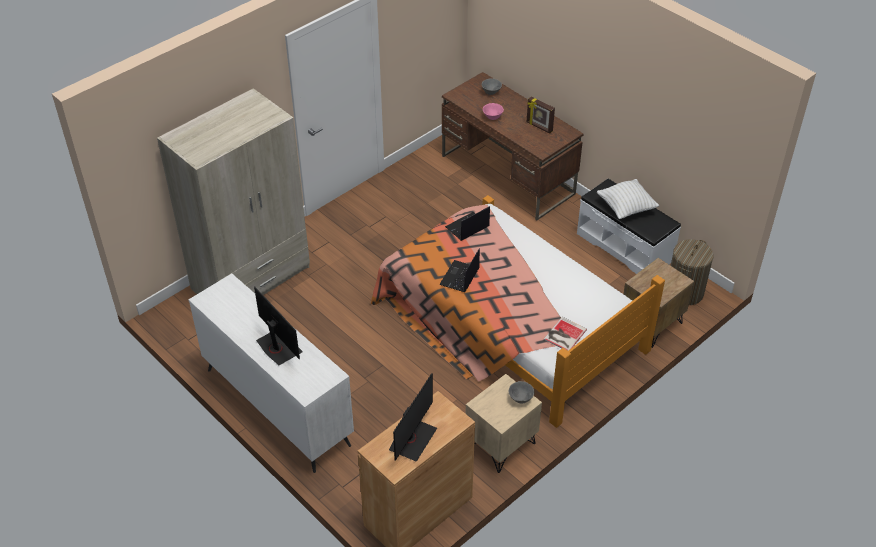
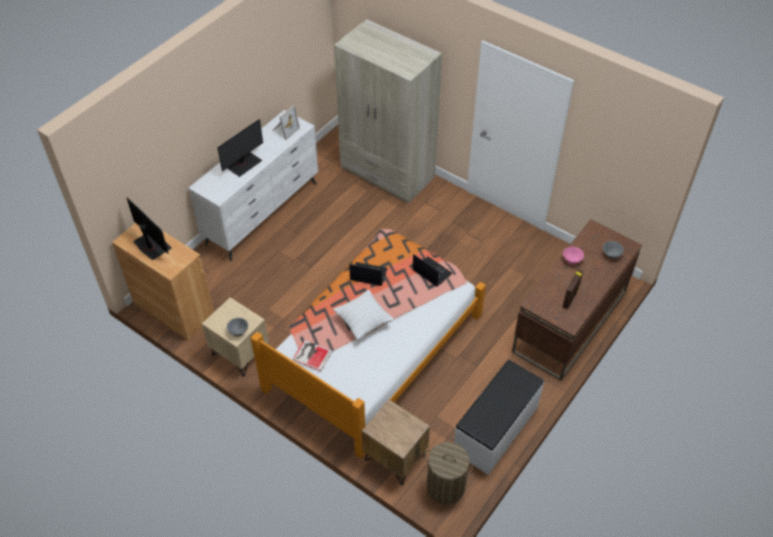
camera: 80 degrees right, 5 degrees up
monitor [389,374,437,462] -> monitor turned 150 degrees counterclockwise [126,197,172,260]
white pillow [597,179,659,219] -> white pillow moved to [333,290,394,340]
none -> picture frame [272,105,300,140]

